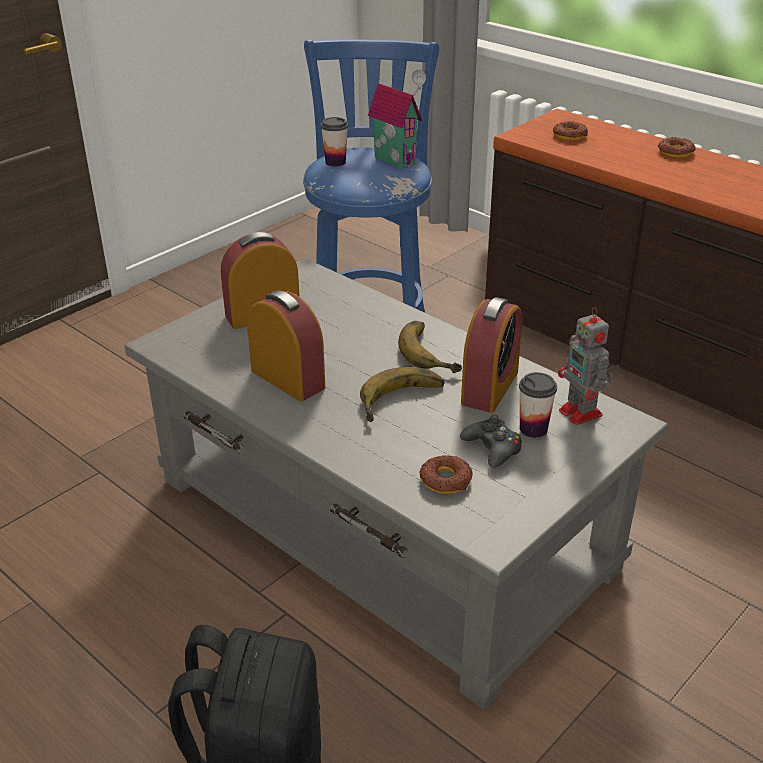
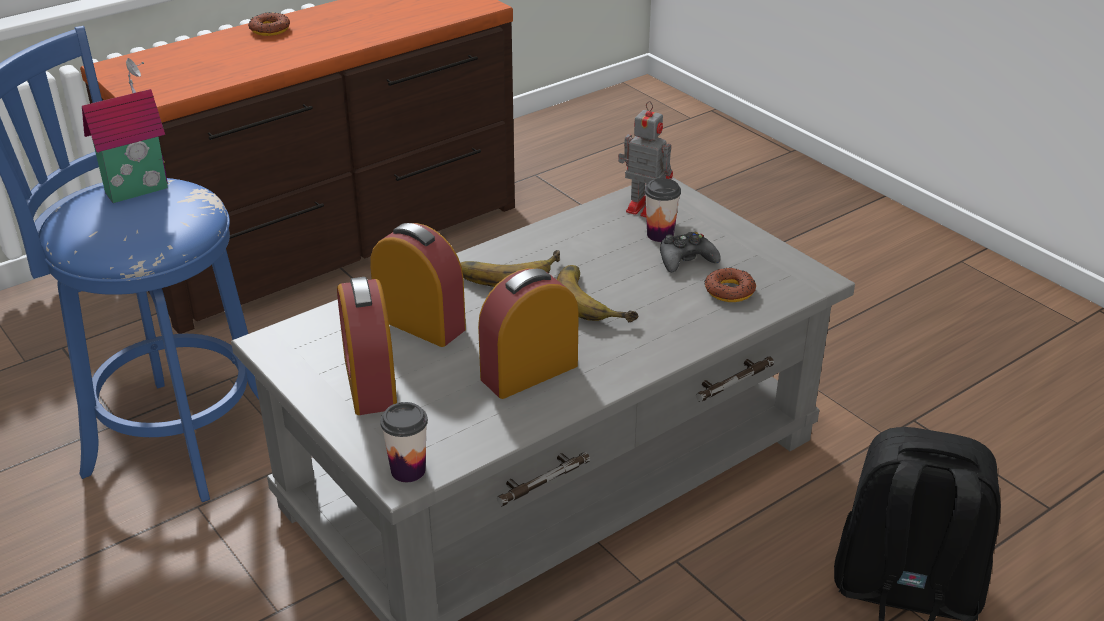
camera: 80 degrees left, 0 degrees up
cup [321,117,348,167] -> cup moved to [380,402,428,482]
alarm clock [461,297,522,413] -> alarm clock moved to [370,223,466,347]
donut [553,121,588,141] -> none
toy robot [558,307,613,425] -> toy robot turned 135 degrees counterclockwise [618,101,673,217]

